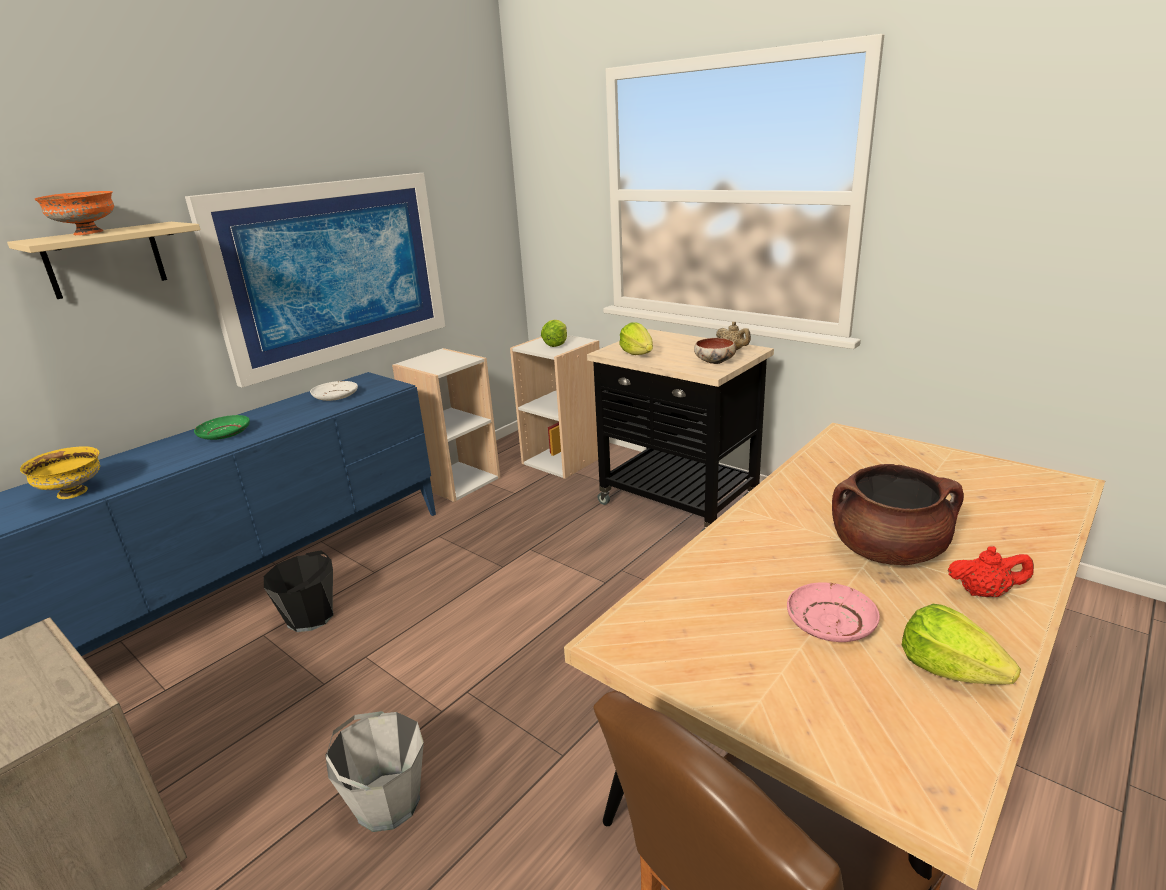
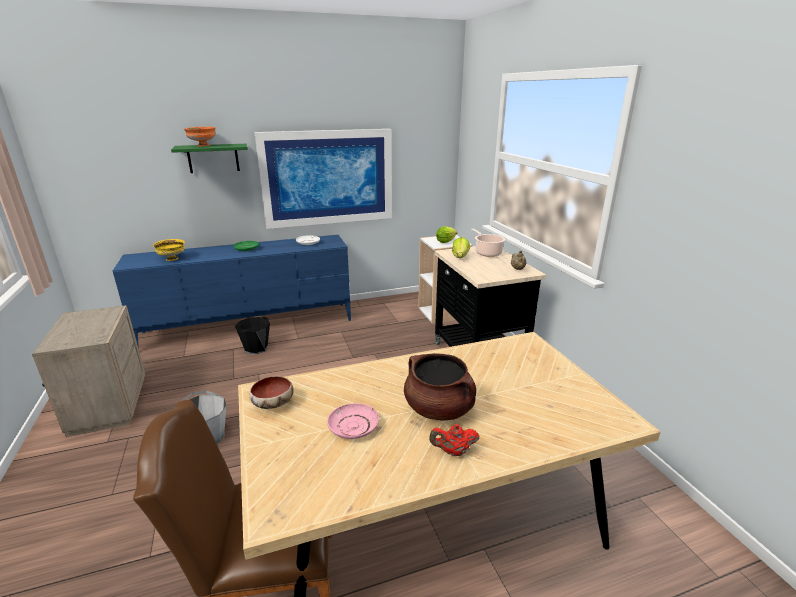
camera: 30 degrees right, 0 degrees up
beige shelf [7,222,201,299] -> green shelf [171,144,248,173]
bookcase [392,348,500,502] -> none
bowl [694,338,736,364] -> bowl moved to [249,376,294,409]
lettuce [902,604,1021,684] -> none
red teapot [948,546,1034,597] -> red teapot turned 135 degrees clockwise [429,424,479,456]
none -> cooking pot [471,228,505,257]

